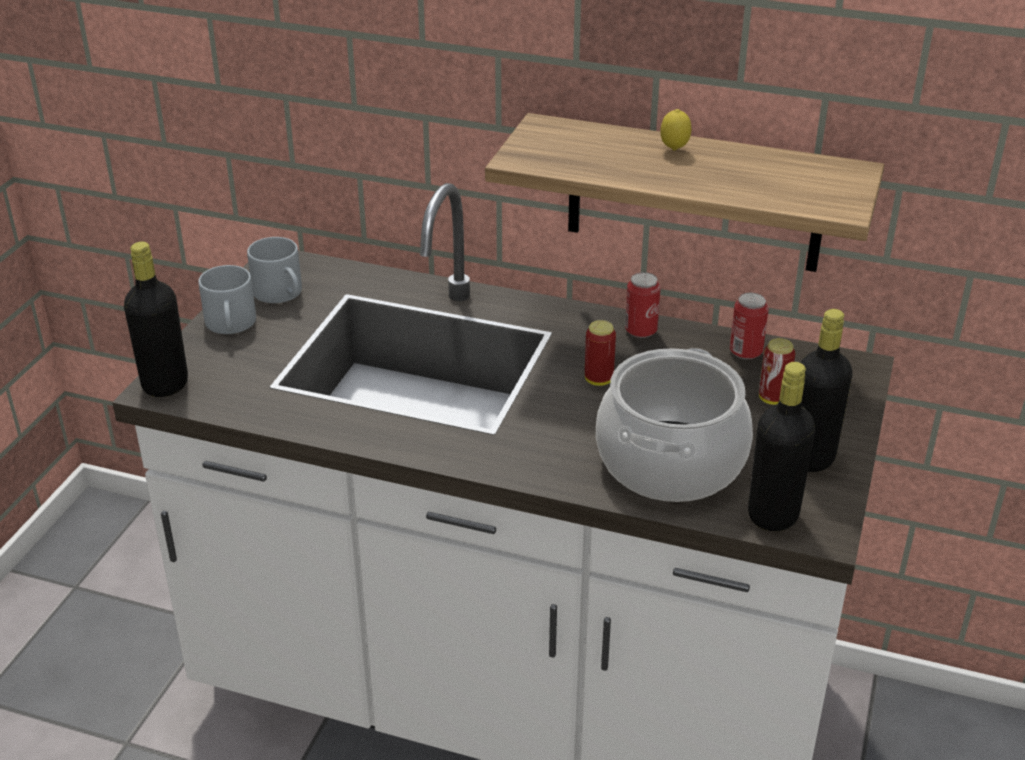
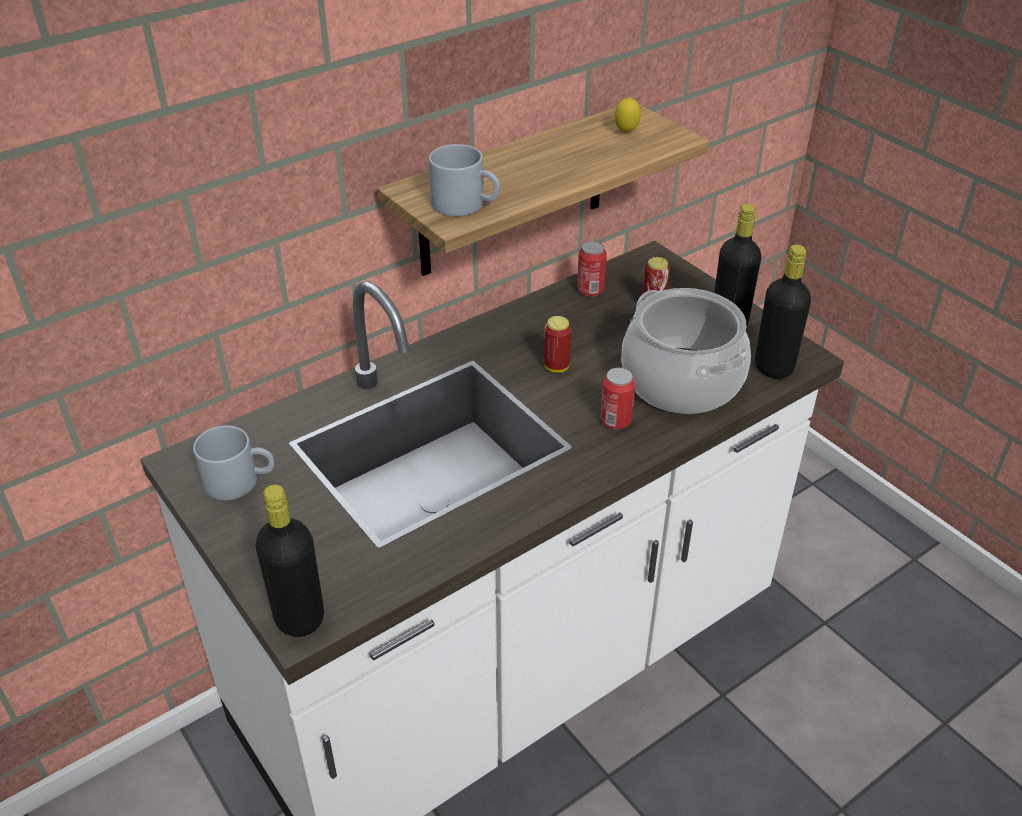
camera: 55 degrees left, 5 degrees up
grey mug [198,265,256,334] -> grey mug moved to [429,144,500,216]
can [625,272,661,338] -> can moved to [600,367,636,430]
lemon [660,109,691,151] -> lemon moved to [615,97,641,133]

